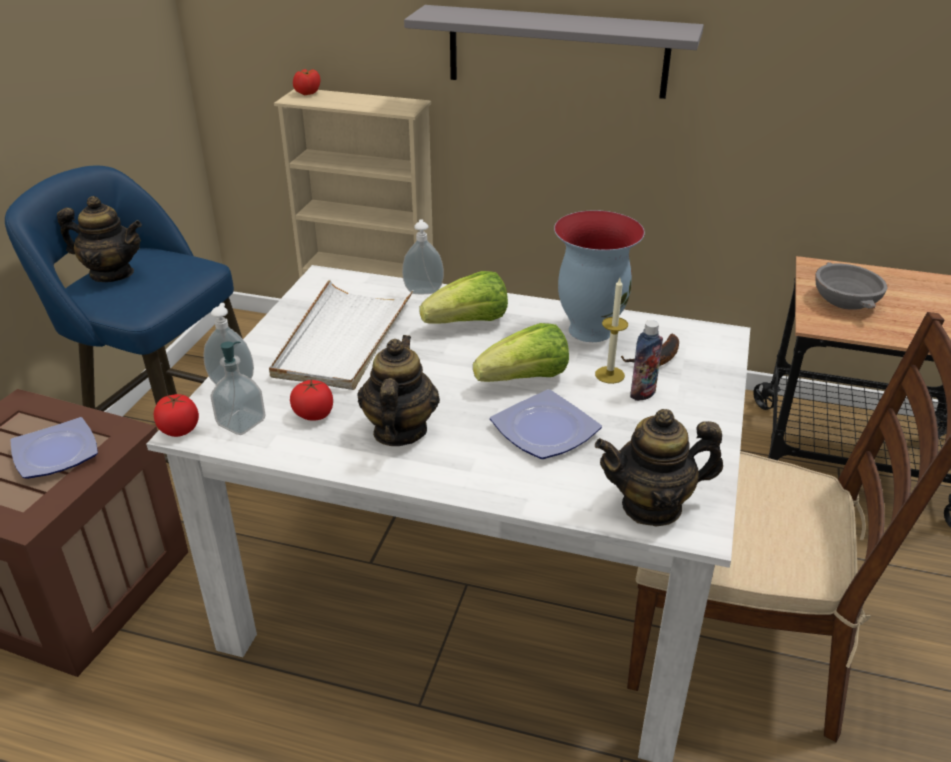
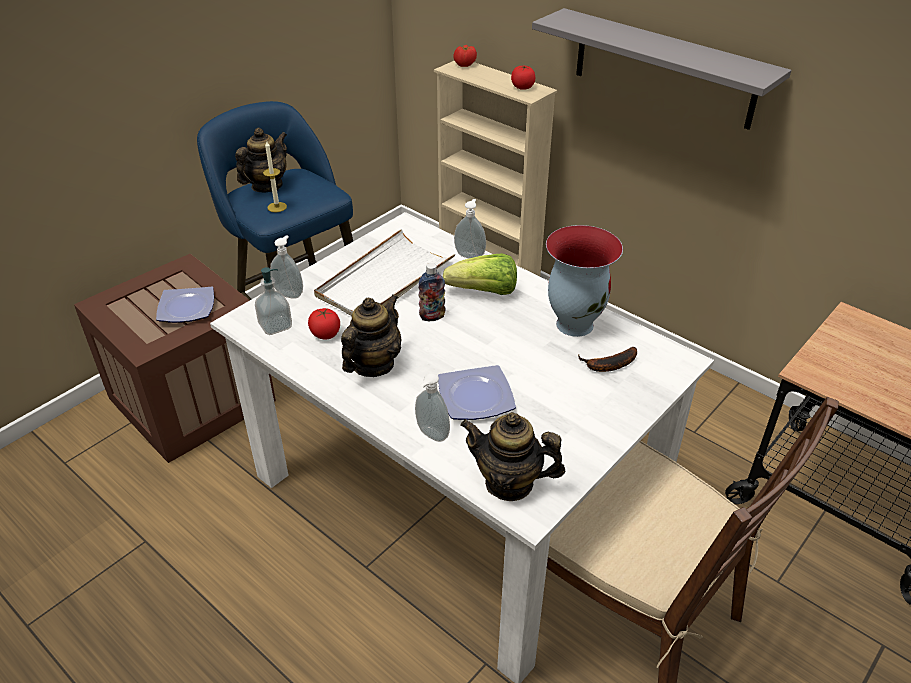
camera: 25 degrees right, 5 degrees up
teapot [57,196,142,282] -> teapot turned 90 degrees counterclockwise [235,128,287,193]
tomato [154,394,199,437] -> tomato moved to [511,65,535,90]
lettuce [473,323,569,382] -> none
candle [595,278,628,384] -> candle moved to [263,140,287,212]
bottle [630,320,663,401] -> bottle moved to [418,263,445,321]
grey bowl [815,262,887,310] -> none
none -> soap dispenser [415,373,450,442]

